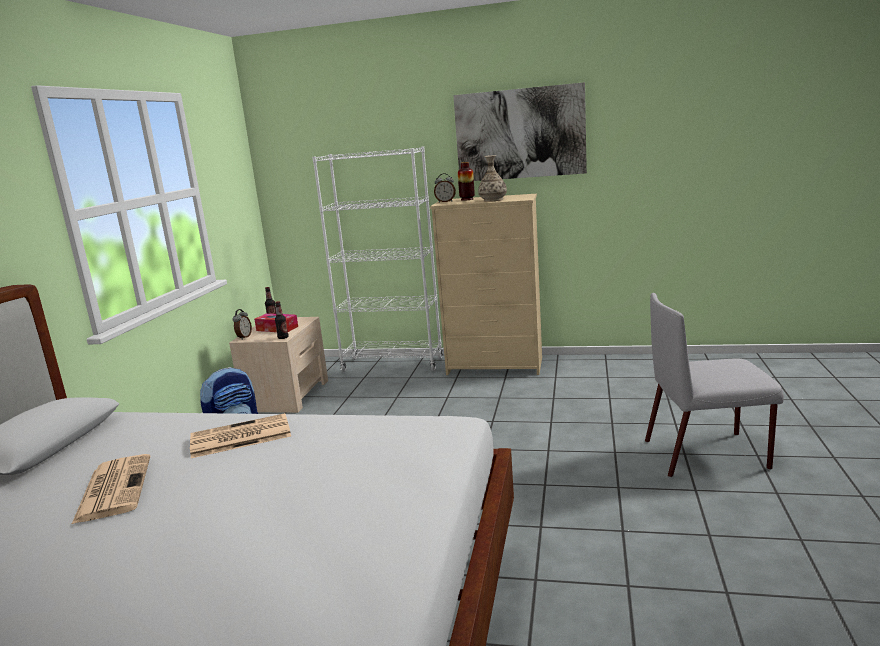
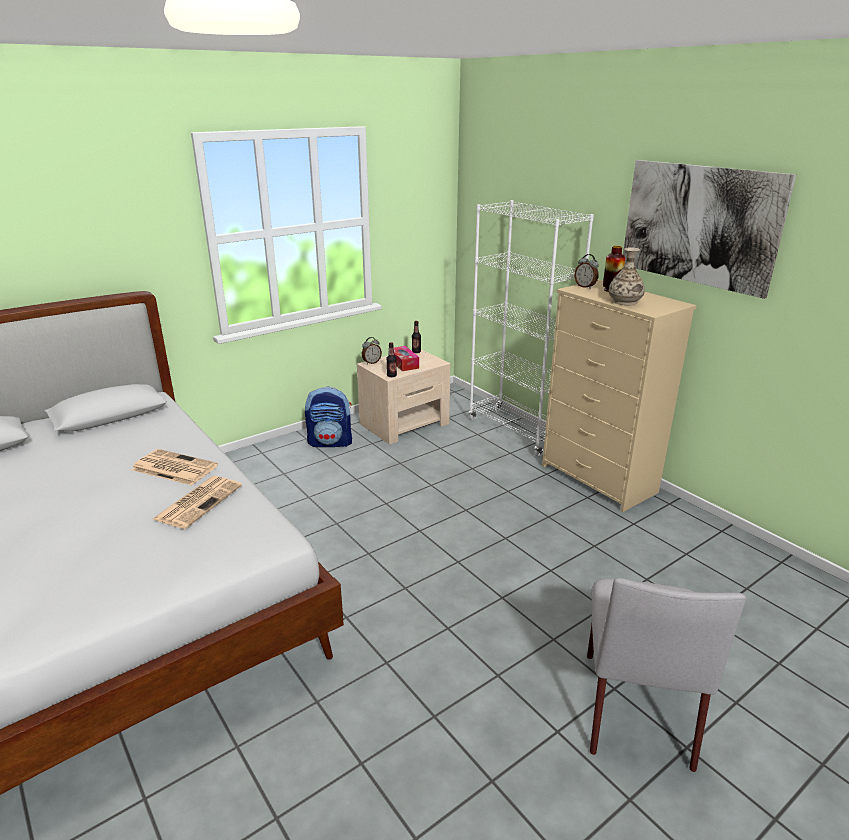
camera: 40 degrees right, 10 degrees up
newspaper [71,454,150,525] -> newspaper moved to [153,476,242,529]
grey chair [645,293,784,477] -> grey chair turned 120 degrees counterclockwise [587,578,746,772]

